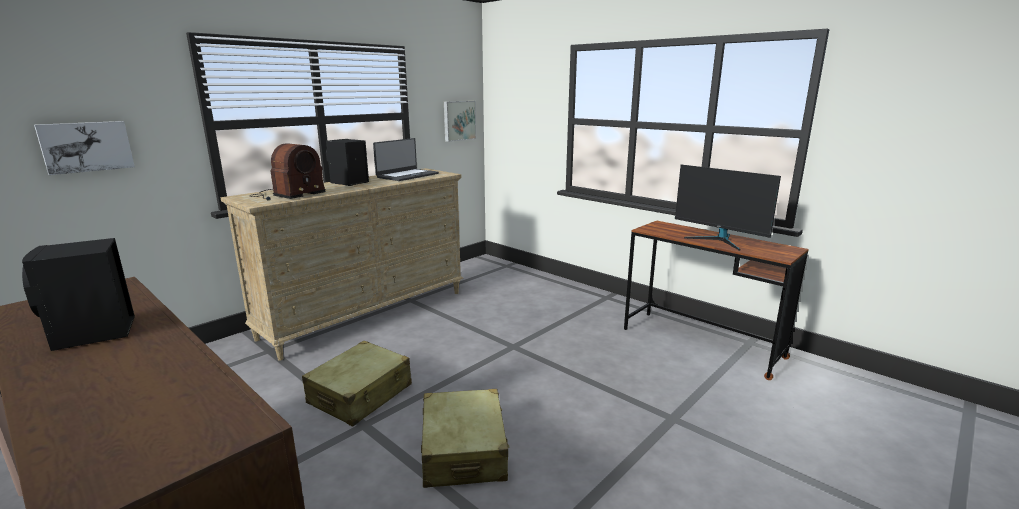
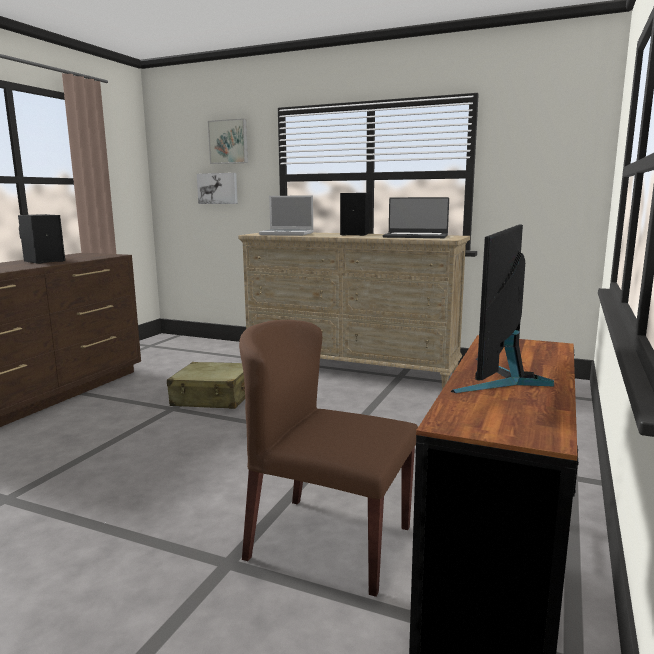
camera: 70 degrees right, 5 degrees down
radio [250,143,326,201] -> laptop [259,195,314,236]
beige suitcase [421,389,509,488] -> none
picture [444,101,476,142] -> picture moved to [208,118,248,164]
none -> brown chair [239,320,418,597]

